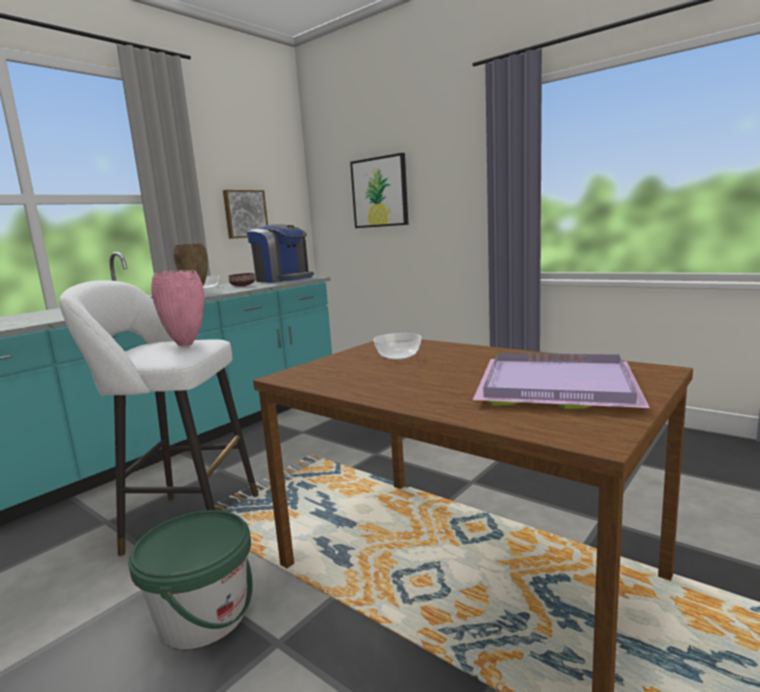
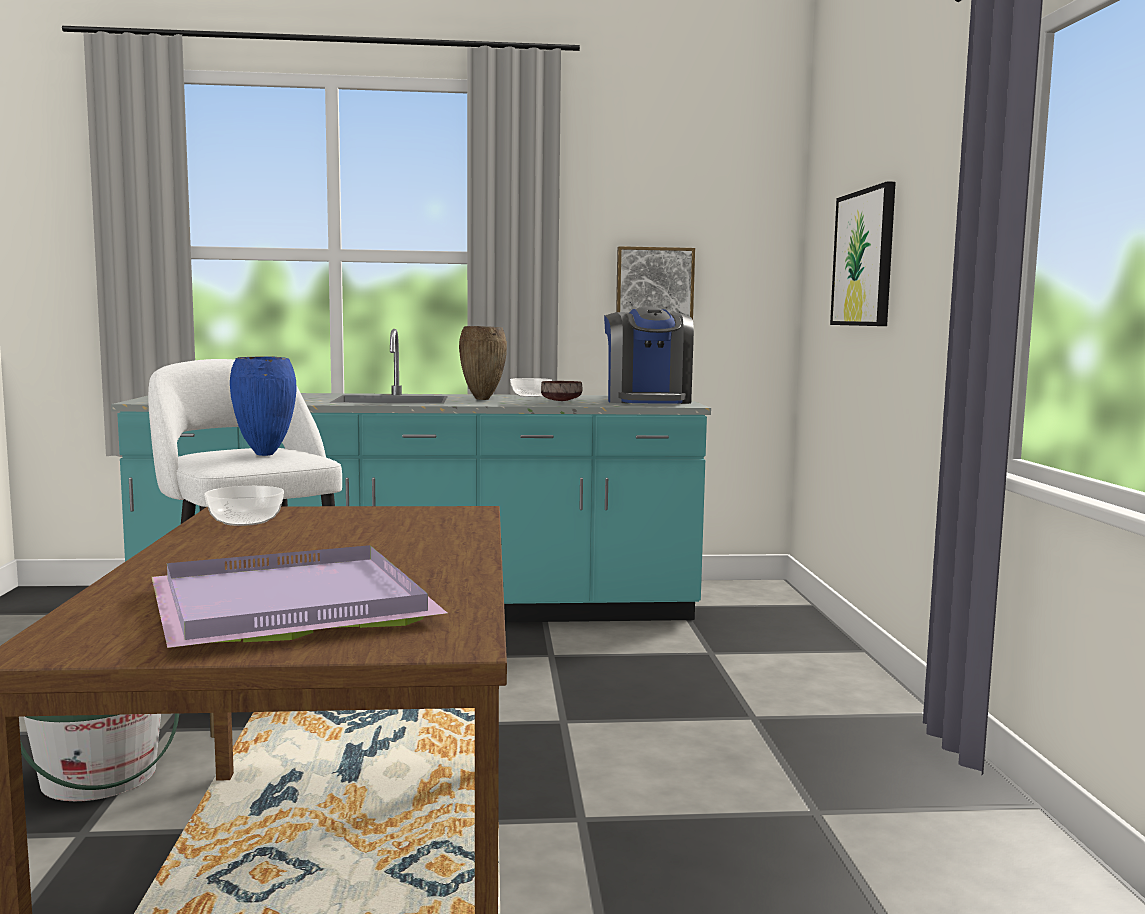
camera: 45 degrees right, 5 degrees down
pink vase [151,270,204,346] -> blue vase [230,357,297,456]
bowl [373,333,422,360] -> bowl moved to [204,486,284,526]

